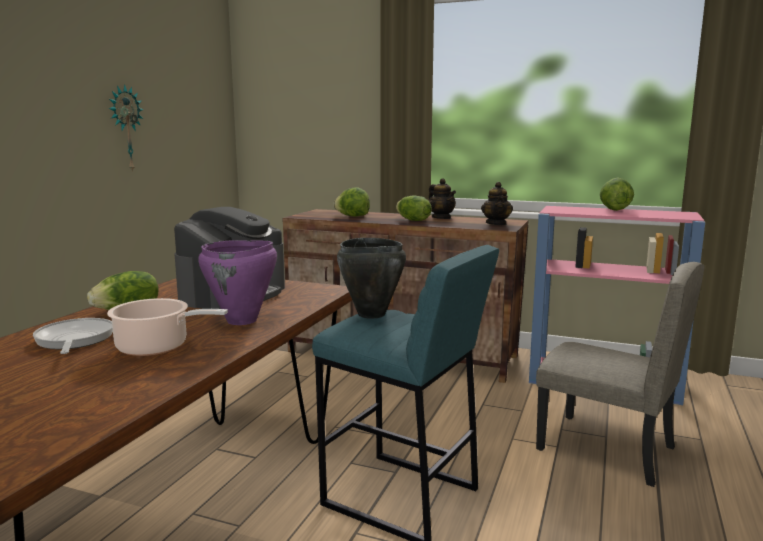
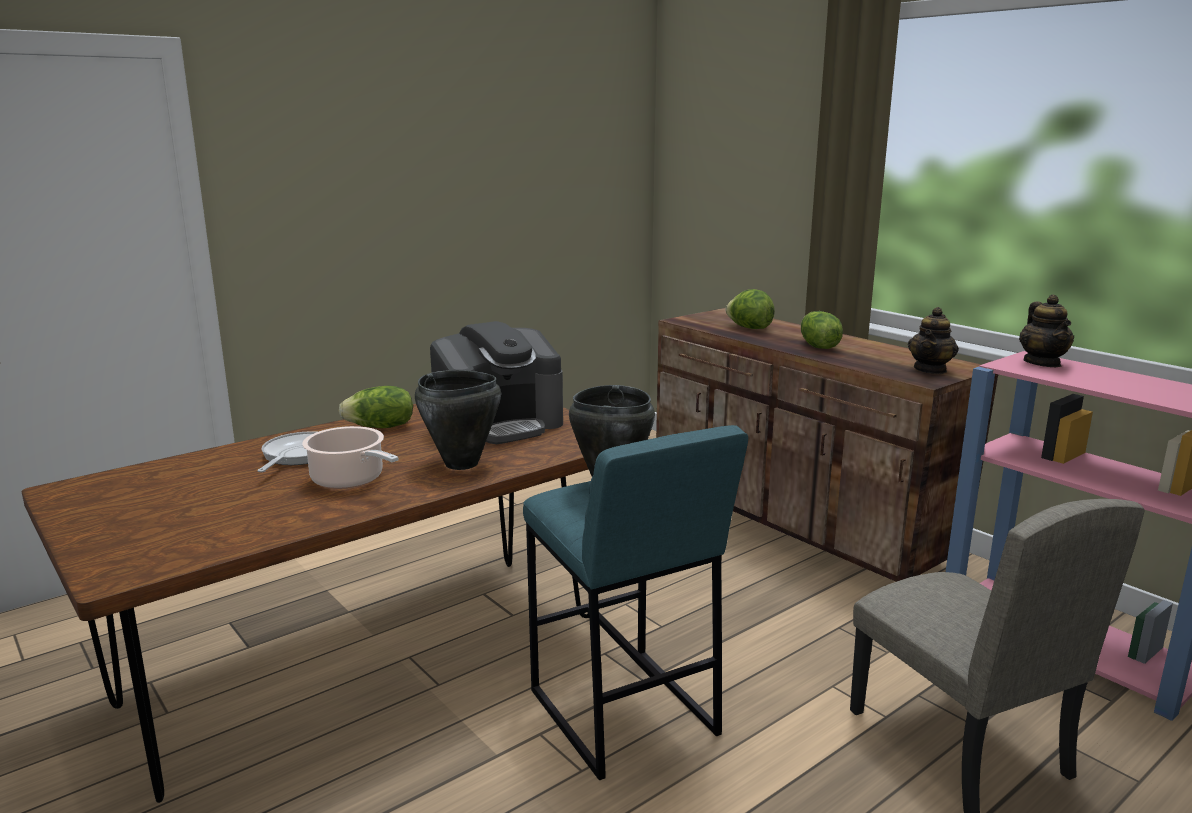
camera: 30 degrees right, 5 degrees up
wall clock [108,84,143,172] -> none
purple cooking pot [198,240,277,325] -> black cooking pot [415,370,501,470]
teapot [429,178,456,219] -> teapot moved to [1019,294,1074,367]
lettuce [600,177,634,211] -> none

